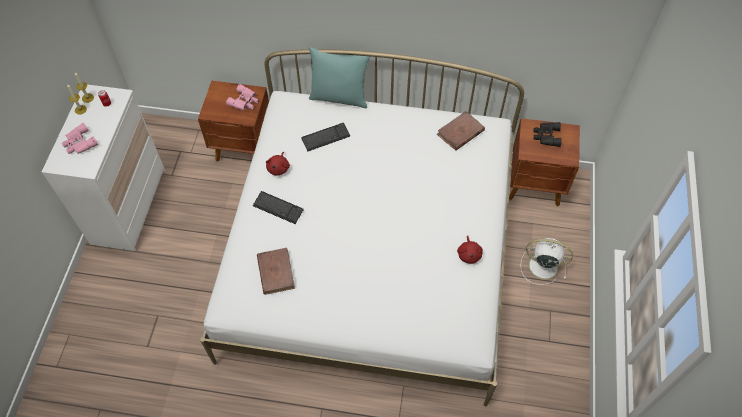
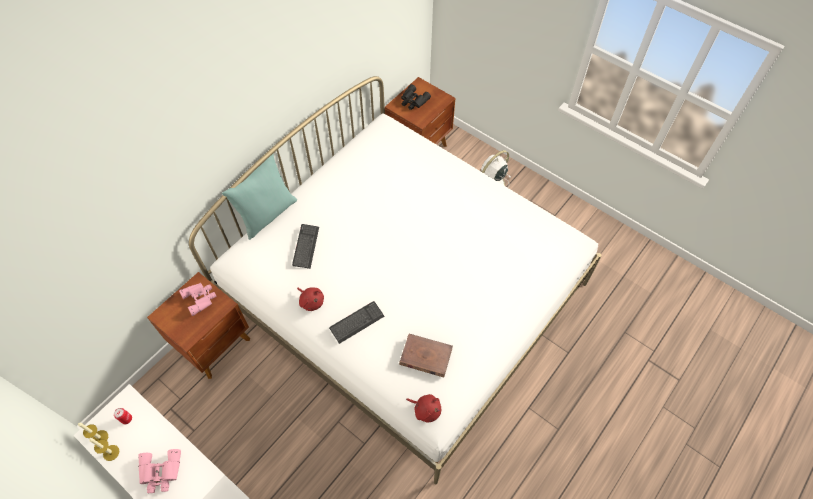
camera: 60 degrees left, 0 degrees up
brown book [437,111,485,151] -> none
red plush toy [457,236,483,264] -> red plush toy moved to [406,394,441,423]

